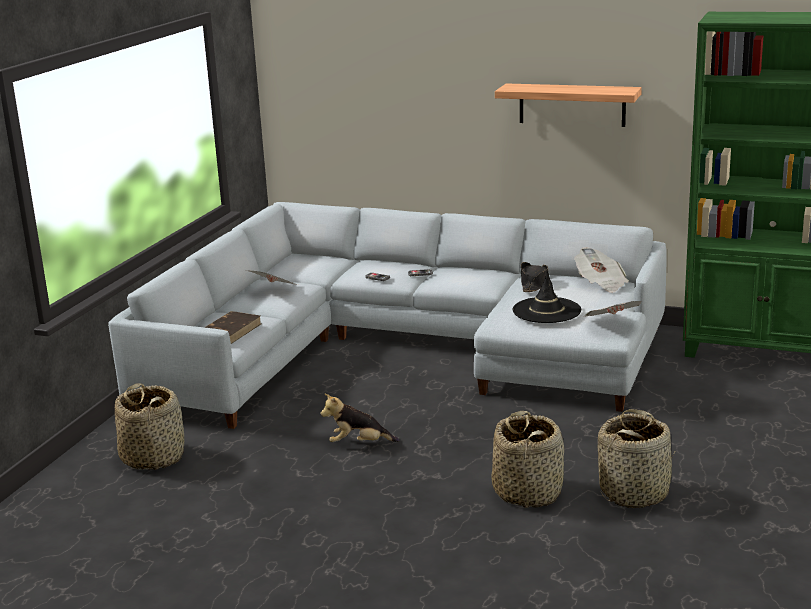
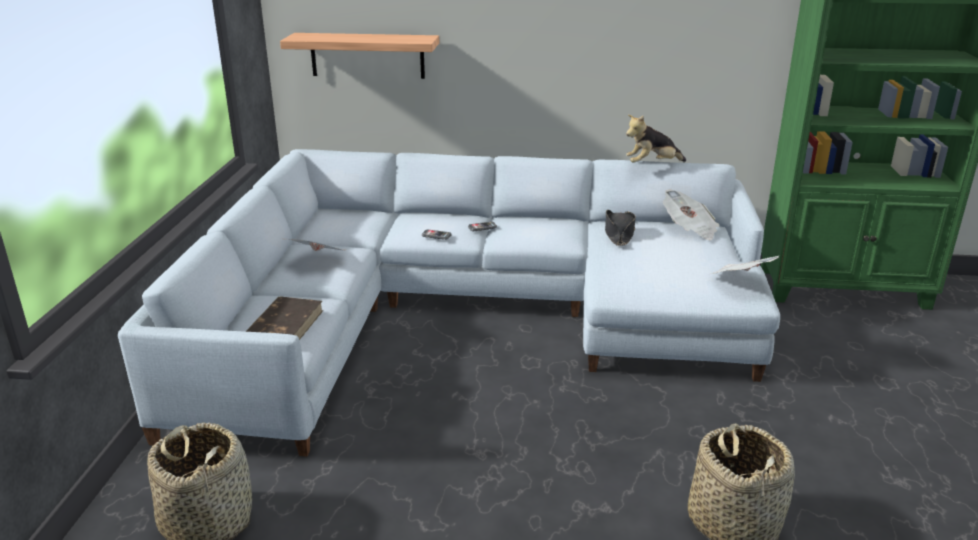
camera: 15 degrees left, 5 degrees up
plush toy [320,393,399,442] -> plush toy moved to [626,115,686,163]
shelf [495,83,642,127] -> shelf moved to [280,33,439,79]
black hat [513,271,581,323] -> none
basket [598,409,675,508] -> none

